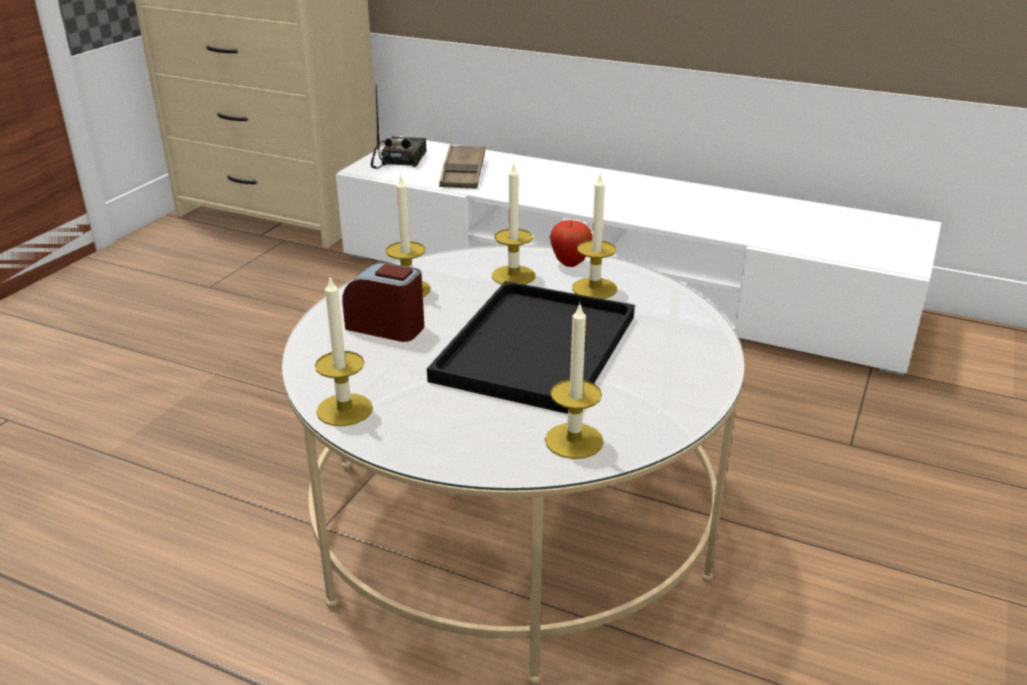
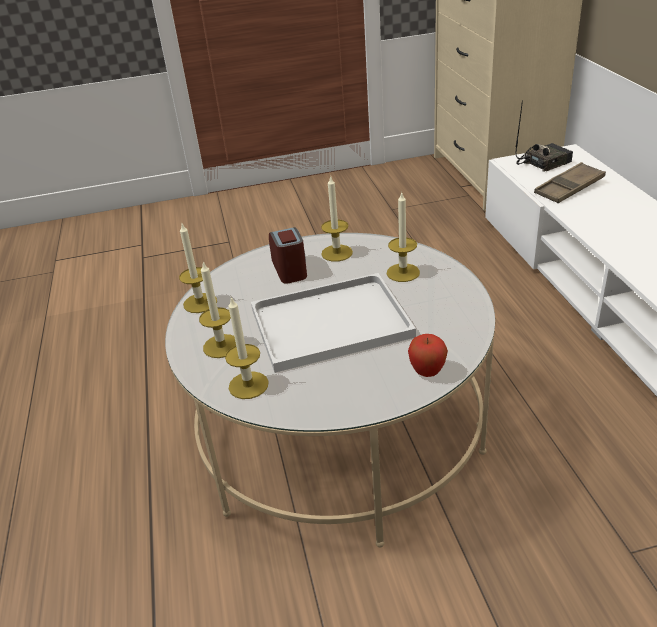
camera: 55 degrees right, 5 degrees up
black tray [427,281,635,414] -> white tray [251,273,416,373]
apple [550,220,592,267] -> apple moved to [408,334,448,377]
candle [572,173,617,299] -> candle moved to [199,262,236,358]

